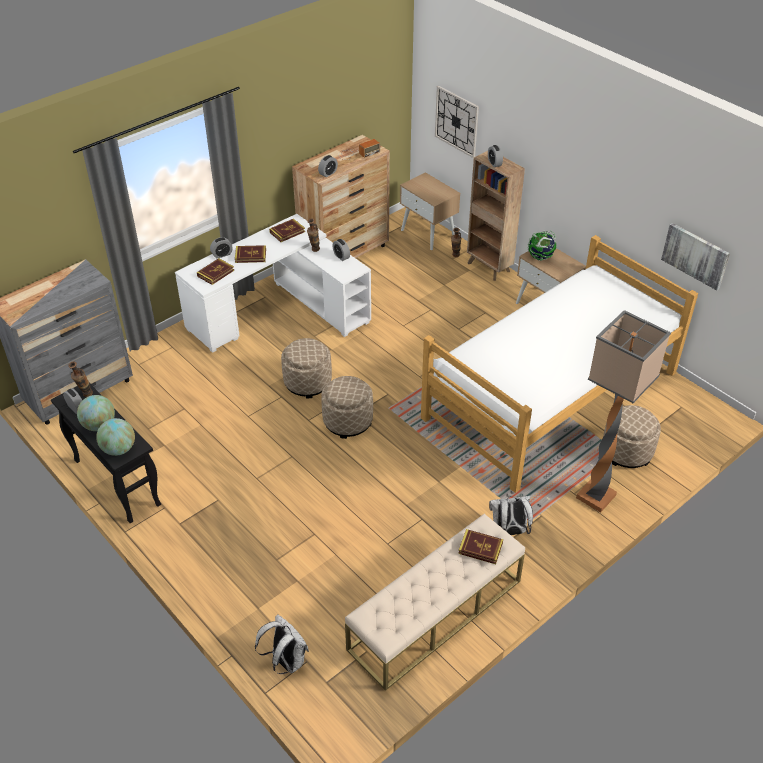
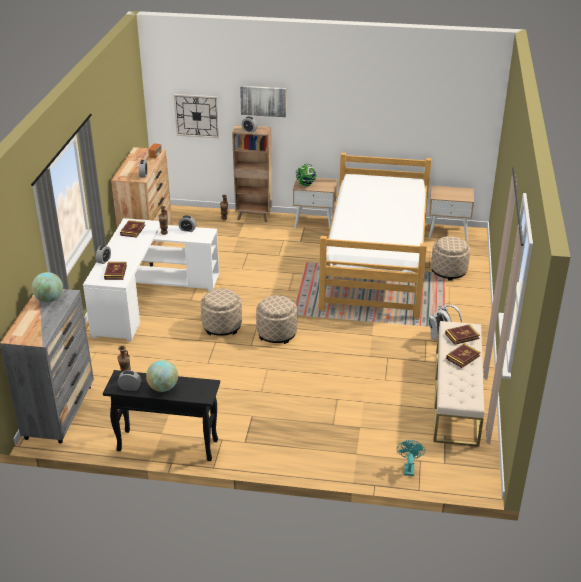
camera: 40 degrees left, 10 degrees down
globe [96,418,135,456] -> globe moved to [32,272,63,303]
book [235,245,266,263] -> book moved to [446,343,481,368]
white backpack [255,614,309,674] -> turquoise fan [397,440,425,476]
beige nightstand [400,172,460,250] -> beige nightstand moved to [429,186,474,241]
floor lamp [576,310,671,513] -> none
picture [661,223,730,290] -> picture moved to [240,86,287,117]

